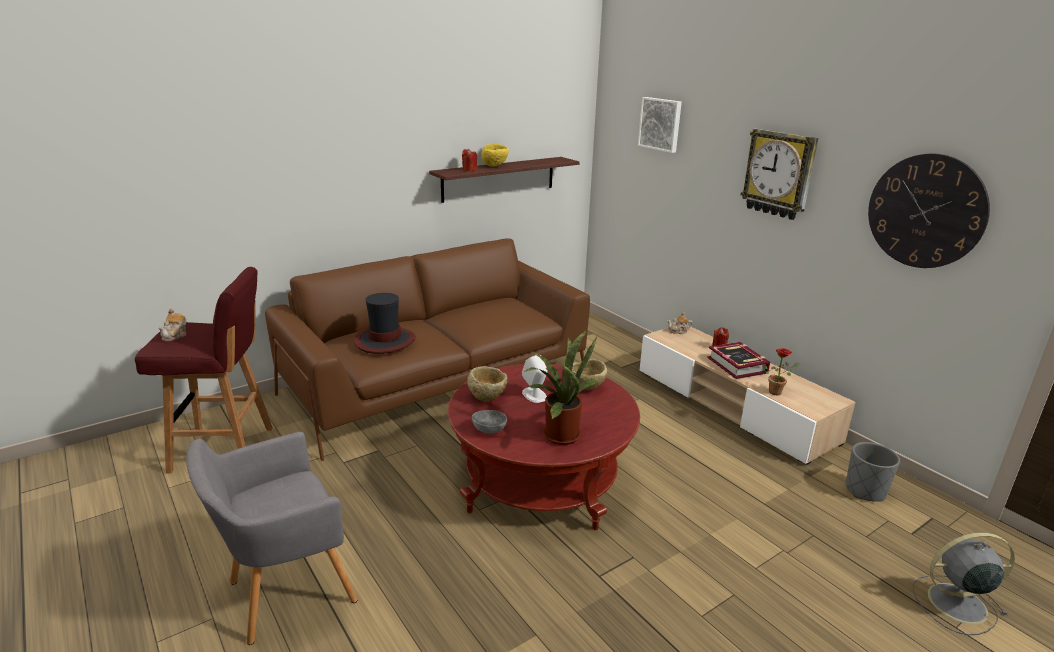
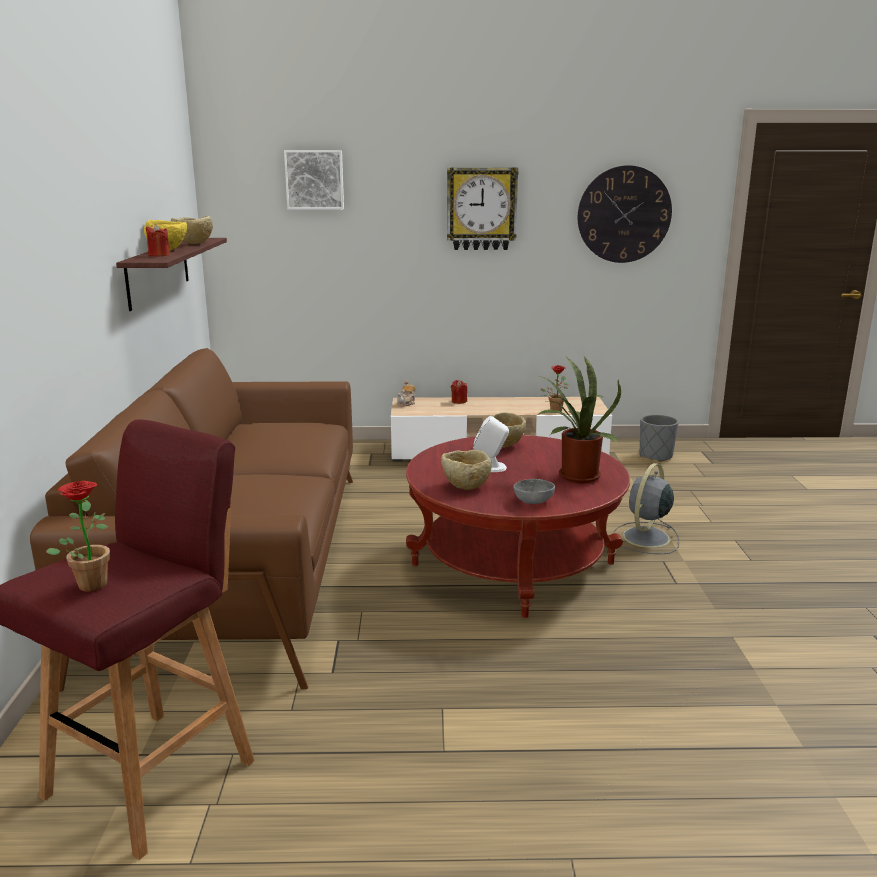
camera: 55 degrees left, 5 degrees down
teapot [158,309,187,342] -> potted plant [46,481,110,592]
grey armchair [186,432,357,645] -> none
hat [354,293,416,354] -> none
book [707,342,770,379] -> none
grey fan [913,533,1015,635] -> grey fan moved to [612,463,679,554]
none -> beige bowl [171,216,213,244]

